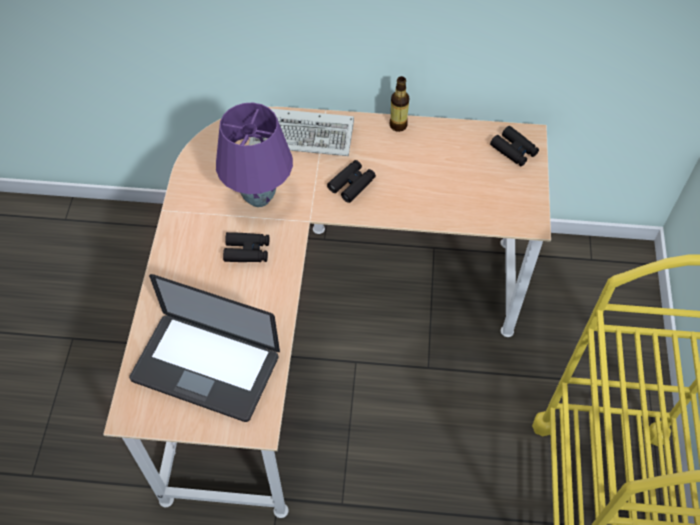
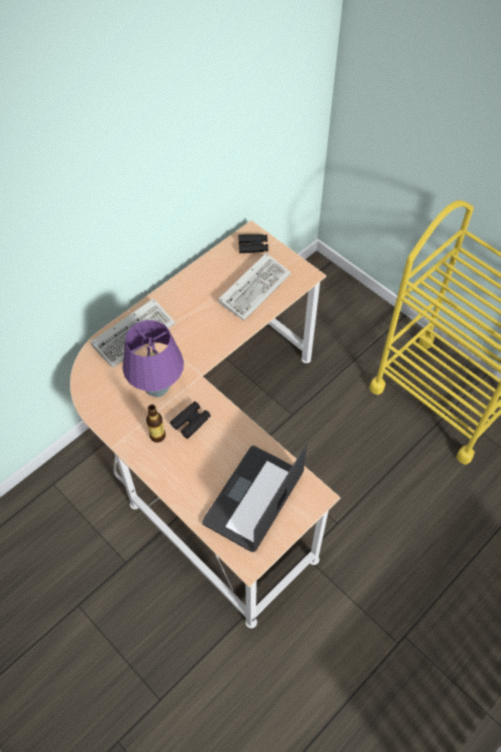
camera: 50 degrees left, 0 degrees up
laptop [129,274,280,422] -> laptop turned 150 degrees clockwise [202,444,307,552]
black binoculars [327,160,376,203] -> none
bottle [389,76,409,132] -> bottle moved to [146,404,166,443]
none -> keyboard [218,253,291,321]

